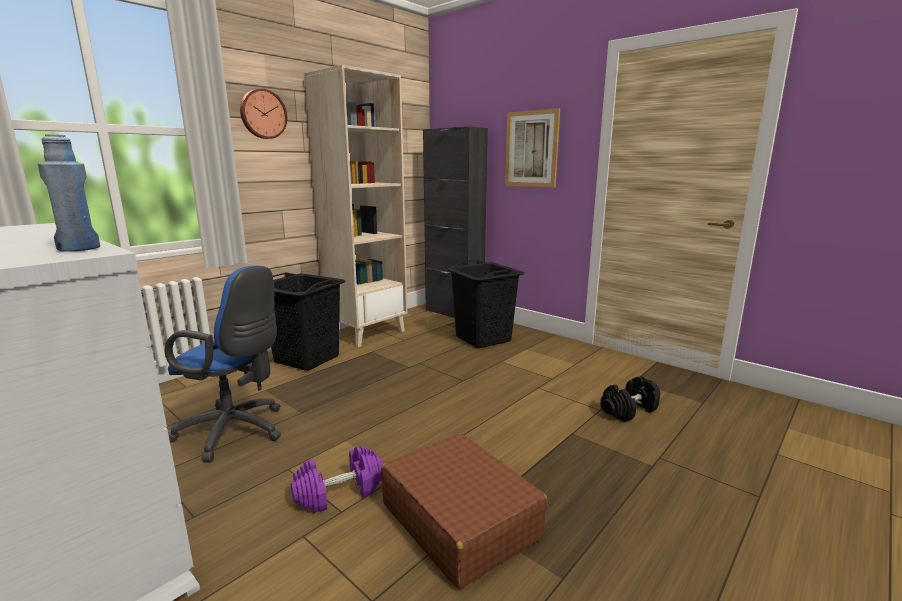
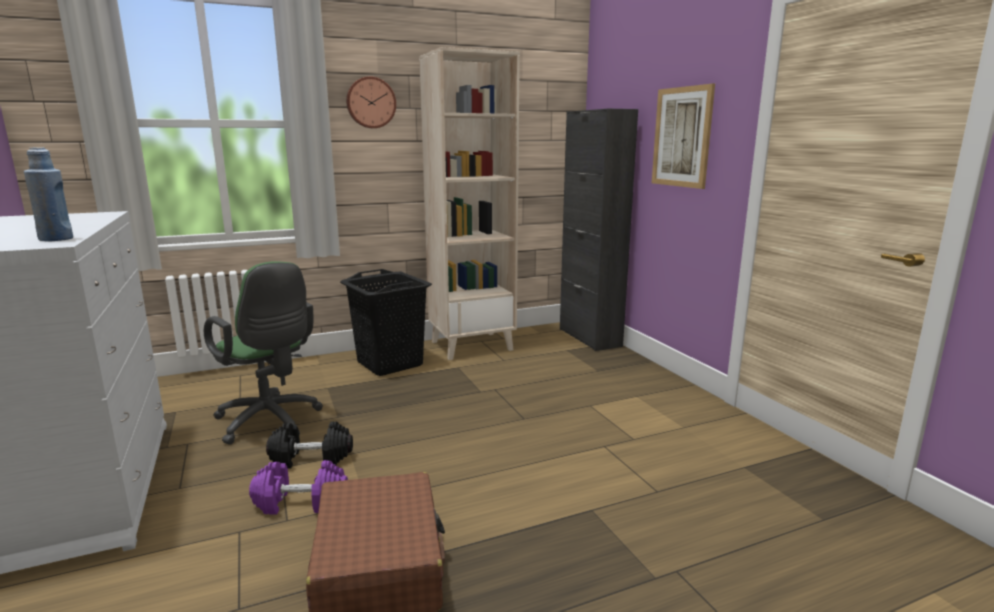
camera: 25 degrees right, 0 degrees up
blue office chair [165,266,281,462] -> green office chair [204,261,323,445]
black laundry basket [447,260,524,348] -> none
black dumbbell [600,376,660,422] -> black dumbbell moved to [266,422,353,468]

